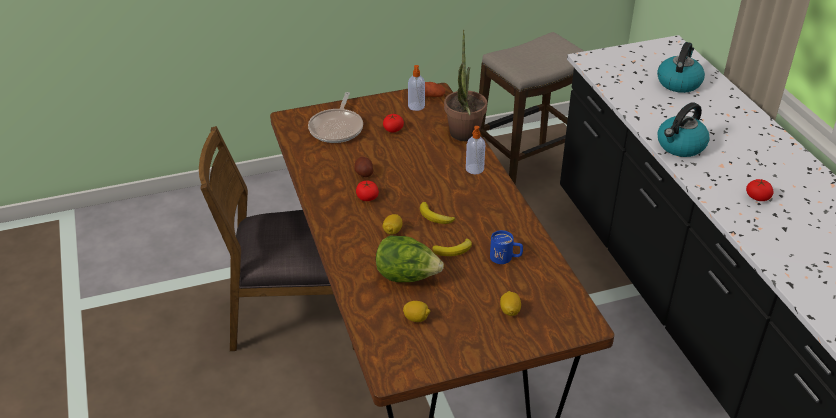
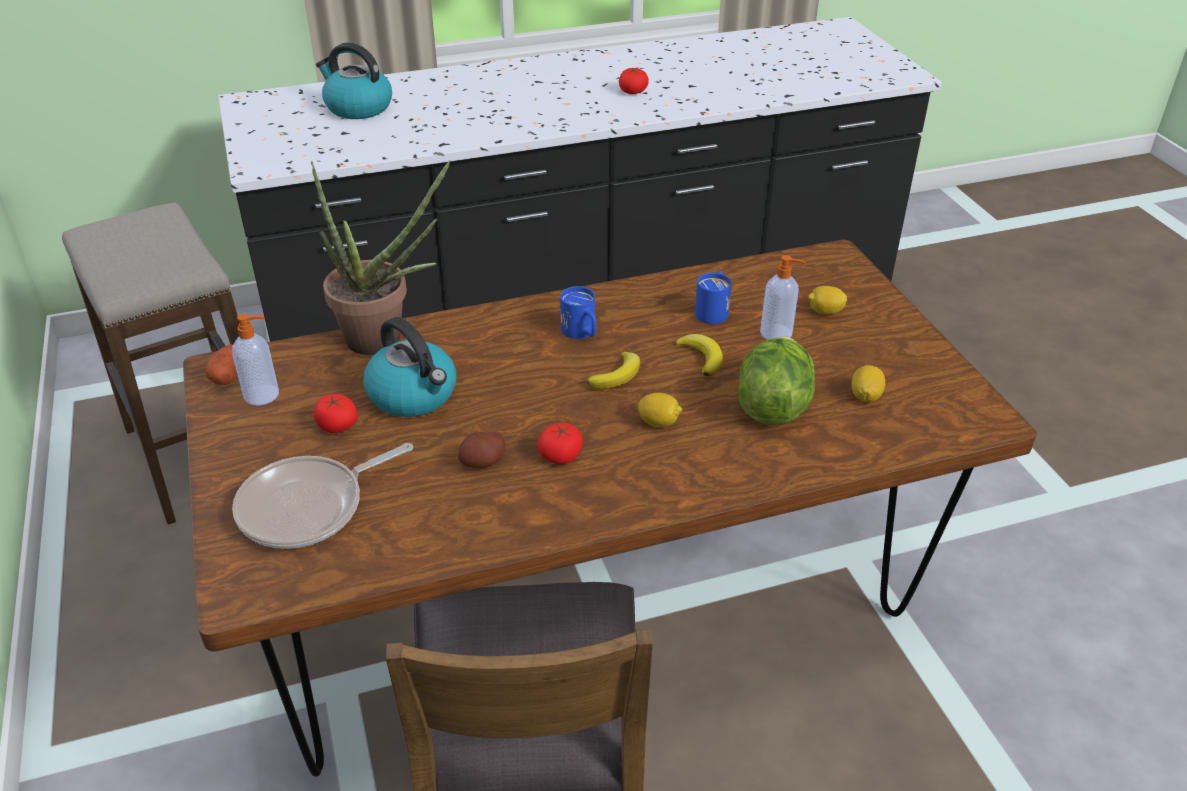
camera: 90 degrees left, 0 degrees up
frying pan [308,92,363,143] -> frying pan turned 135 degrees clockwise [232,443,413,549]
soap dispenser [466,126,485,174] -> soap dispenser moved to [760,255,806,340]
kettle [658,102,710,157] -> kettle moved to [363,317,456,417]
none -> blue mug [560,286,596,339]

